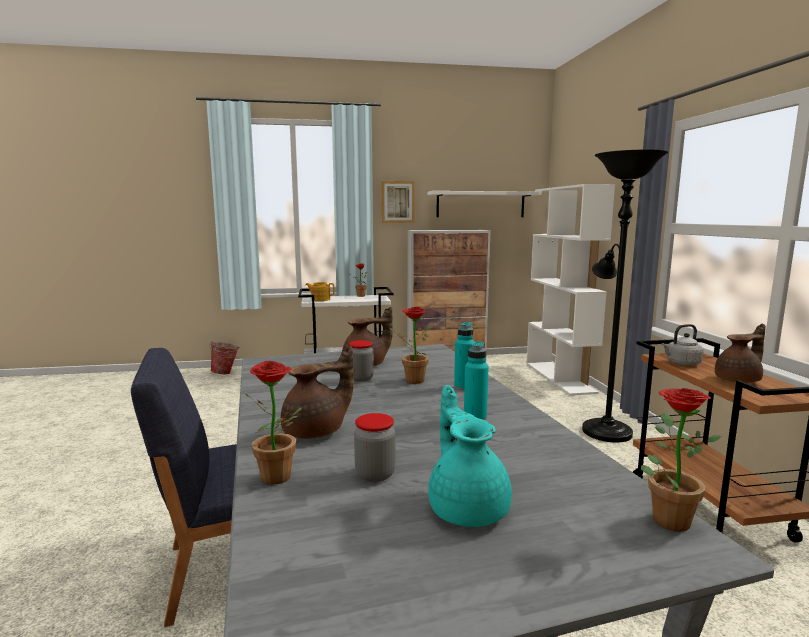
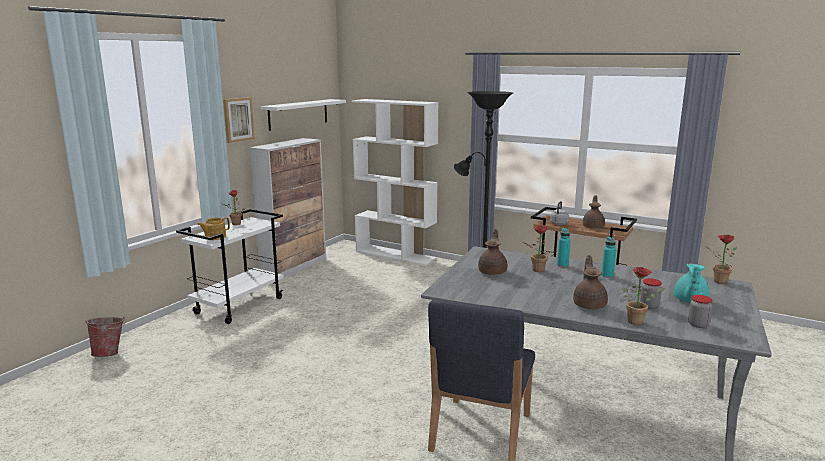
camera: 50 degrees left, 5 degrees up
jar [348,340,374,382] -> jar moved to [688,295,712,328]
turquoise teapot [428,385,512,527] -> turquoise teapot turned 90 degrees counterclockwise [674,264,710,303]

